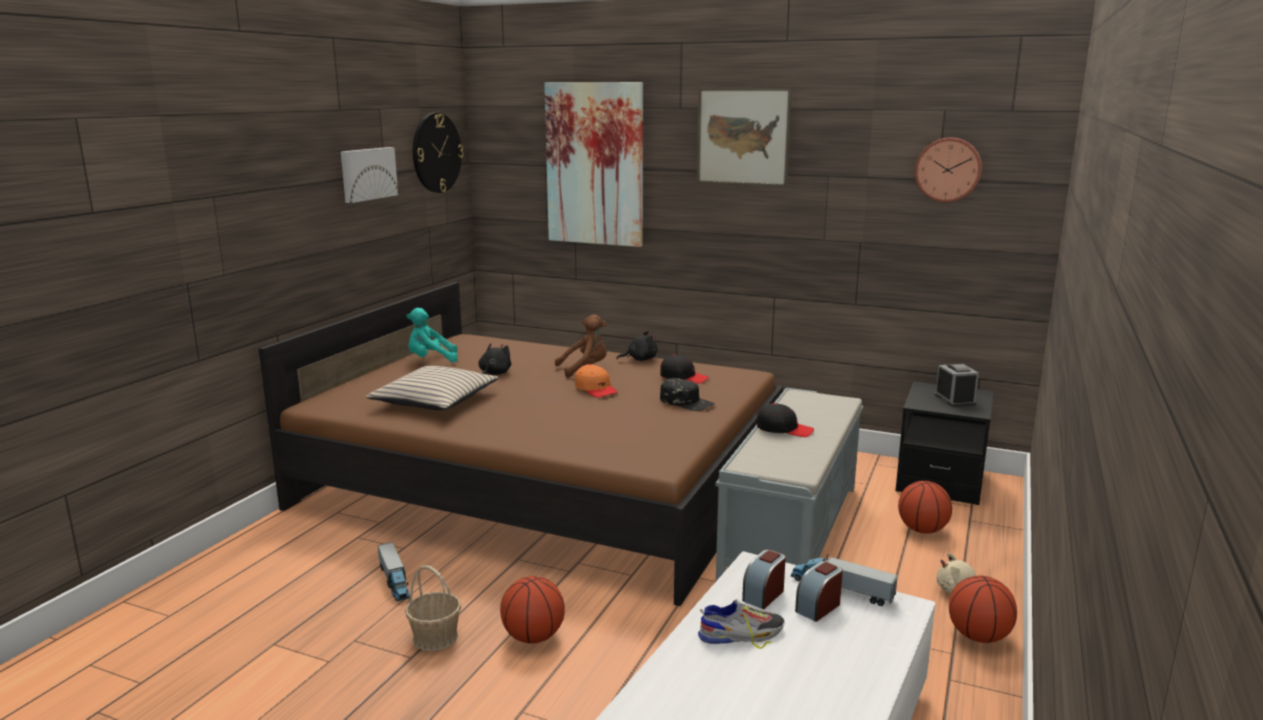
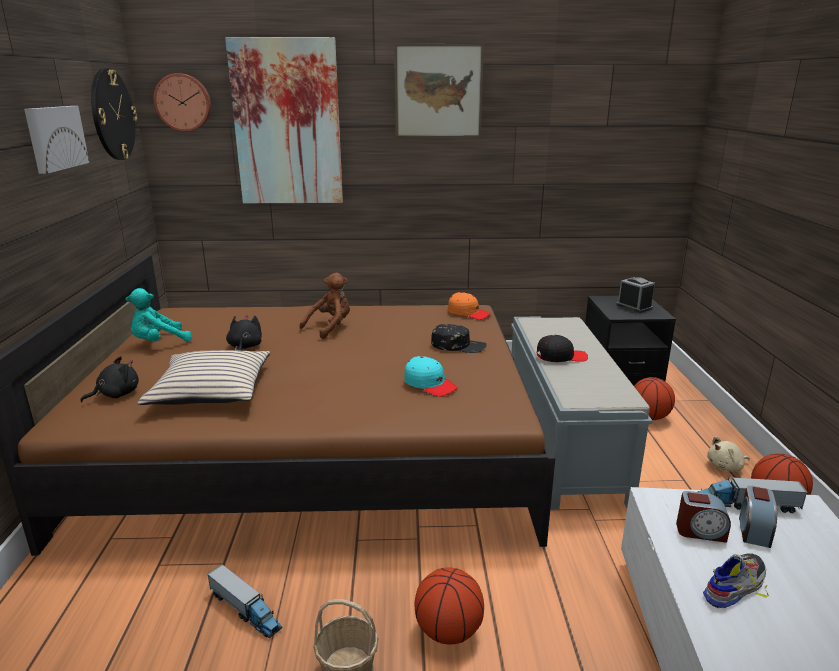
camera: 25 degrees left, 5 degrees up
orange cap [575,364,618,398] -> orange cap moved to [448,292,491,320]
black plush toy [617,331,658,361] -> black plush toy moved to [80,356,139,402]
black cap [660,354,709,384] -> none
alarm clock [742,550,786,609] -> alarm clock turned 90 degrees counterclockwise [676,491,731,543]
wall clock [915,137,982,202] -> wall clock moved to [153,73,211,132]
none -> turquoise cap [404,356,458,397]

